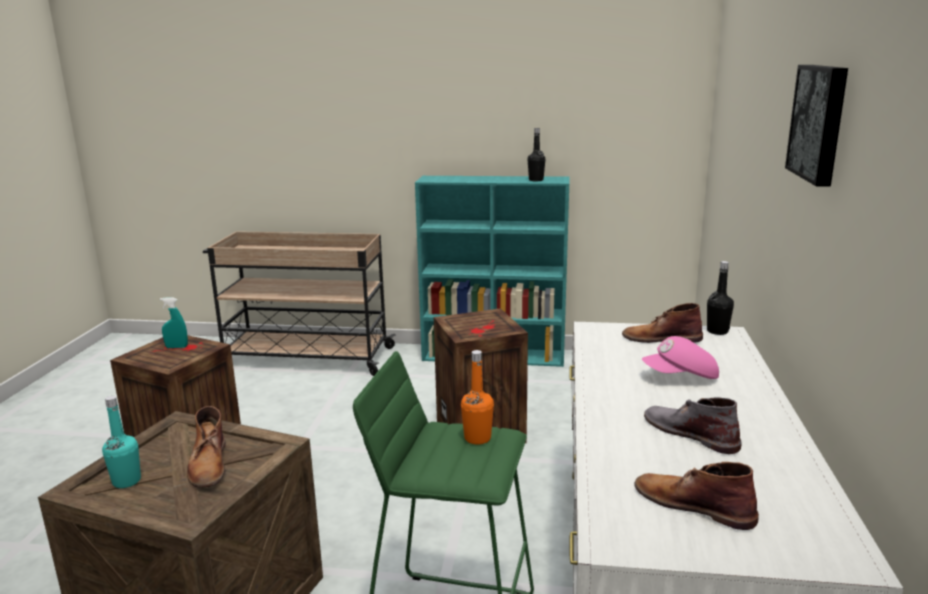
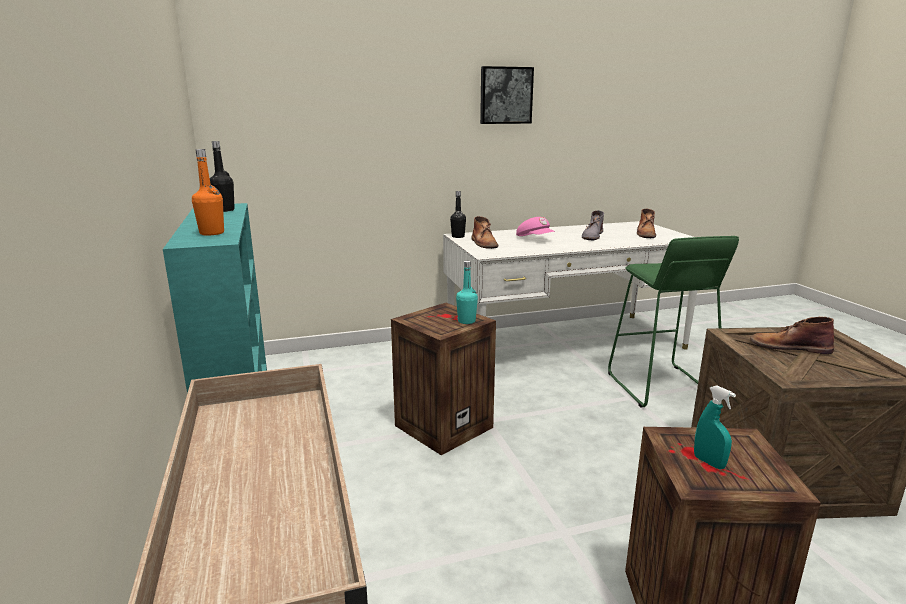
camera: 115 degrees left, 0 degrees up
turquoise bottle [102,396,141,488] -> turquoise bottle moved to [456,261,478,324]
brown boot [187,406,226,488] -> brown boot turned 120 degrees counterclockwise [750,317,834,354]
orange bottle [461,350,494,445] -> orange bottle moved to [192,149,224,236]

